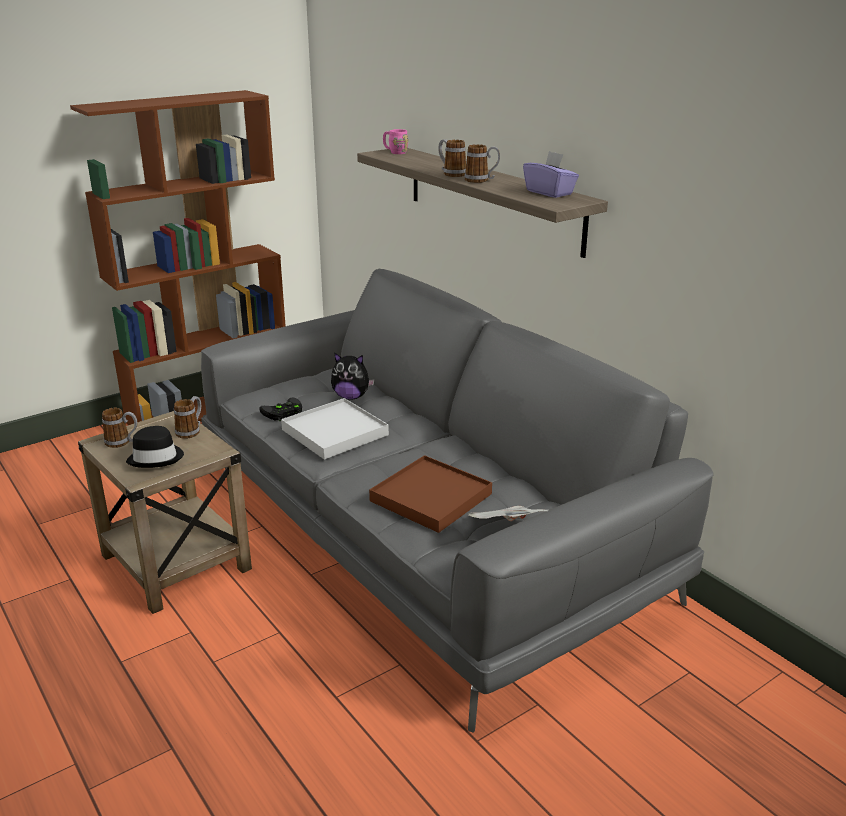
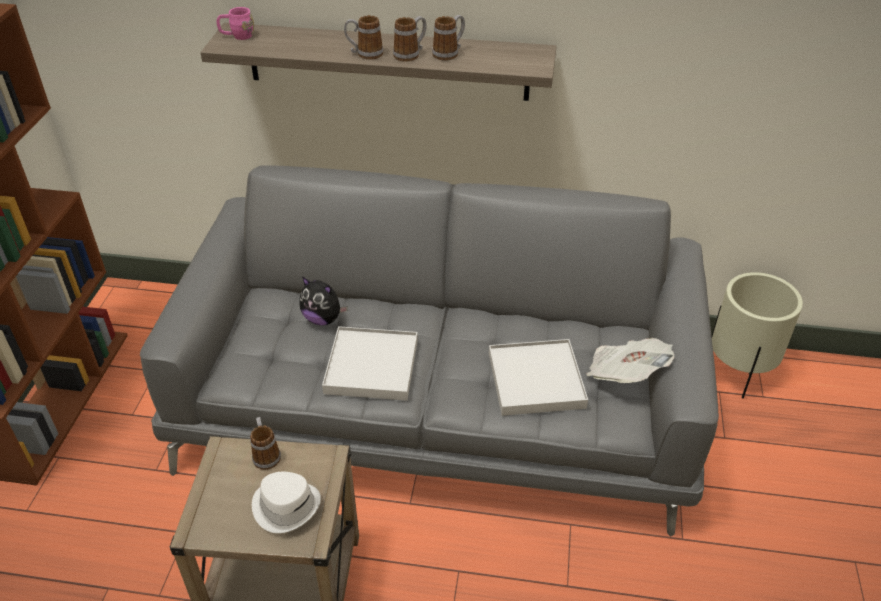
camera: 45 degrees left, 15 degrees up
mug [102,408,137,448] -> mug moved to [432,15,465,61]
black hat [126,426,184,468] -> white hat [252,472,321,533]
black game controller [259,398,302,421] -> none
plush toy [331,353,375,400] -> plush toy turned 60 degrees clockwise [299,277,348,325]
brown tray [369,455,492,533] -> white tray [489,339,588,416]
purple tissue box [523,151,579,198] -> none
none -> beige planter [712,272,803,398]

